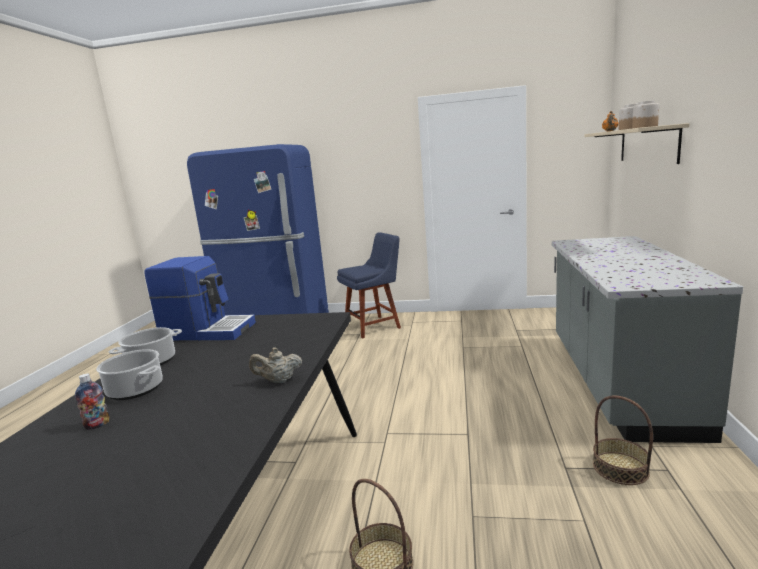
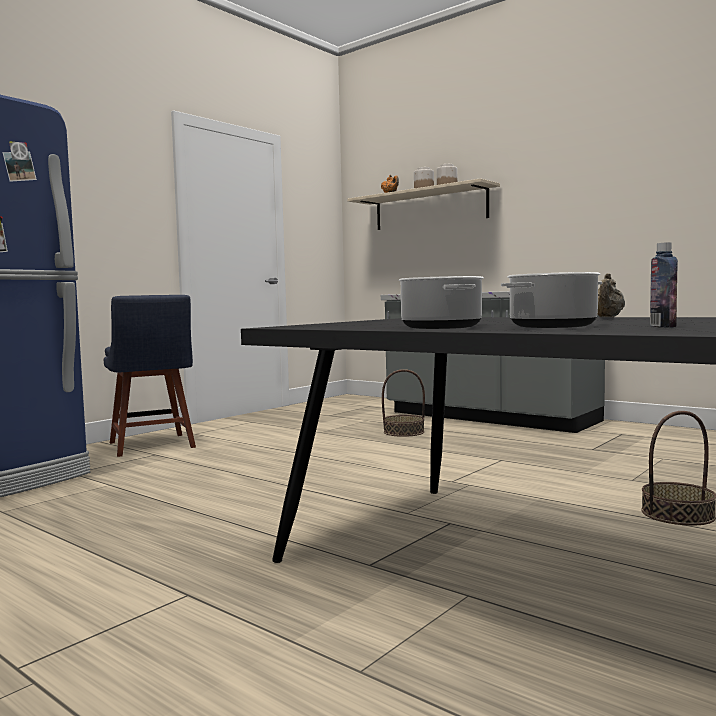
camera: 60 degrees left, 10 degrees down
coffee machine [144,256,256,340] -> none
blue chair [337,232,401,339] -> blue chair turned 150 degrees clockwise [104,295,196,457]
basket [593,396,653,485] -> basket moved to [382,369,425,437]

